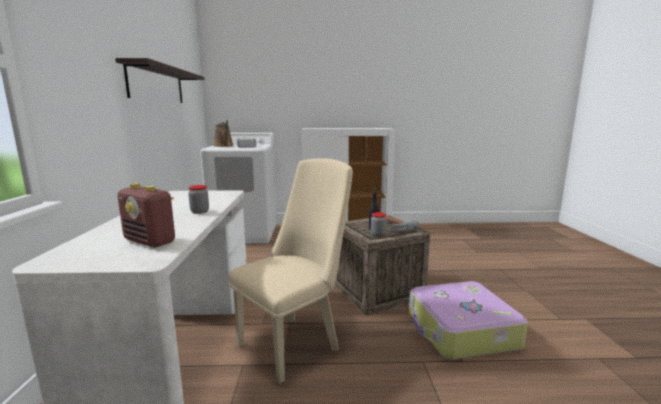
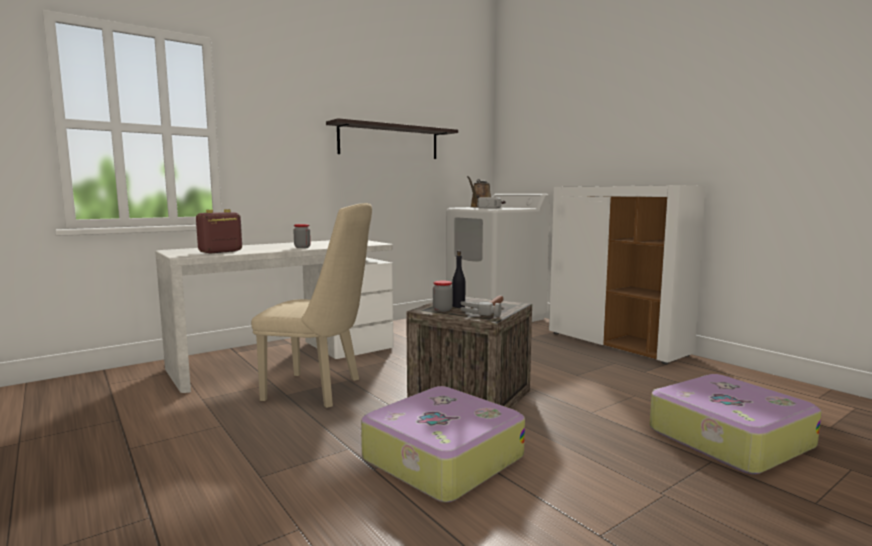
camera: 55 degrees right, 5 degrees down
radio [117,183,175,248] -> radio turned 45 degrees clockwise [196,209,242,254]
none -> suitcase [650,374,822,474]

